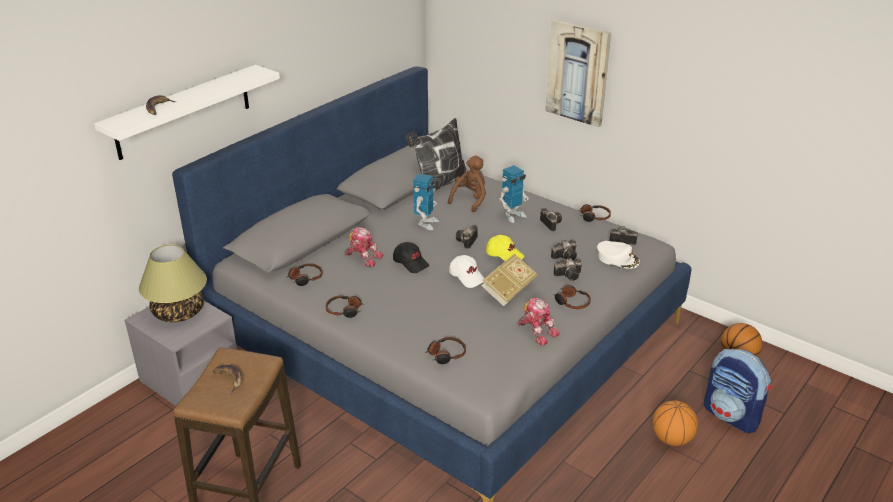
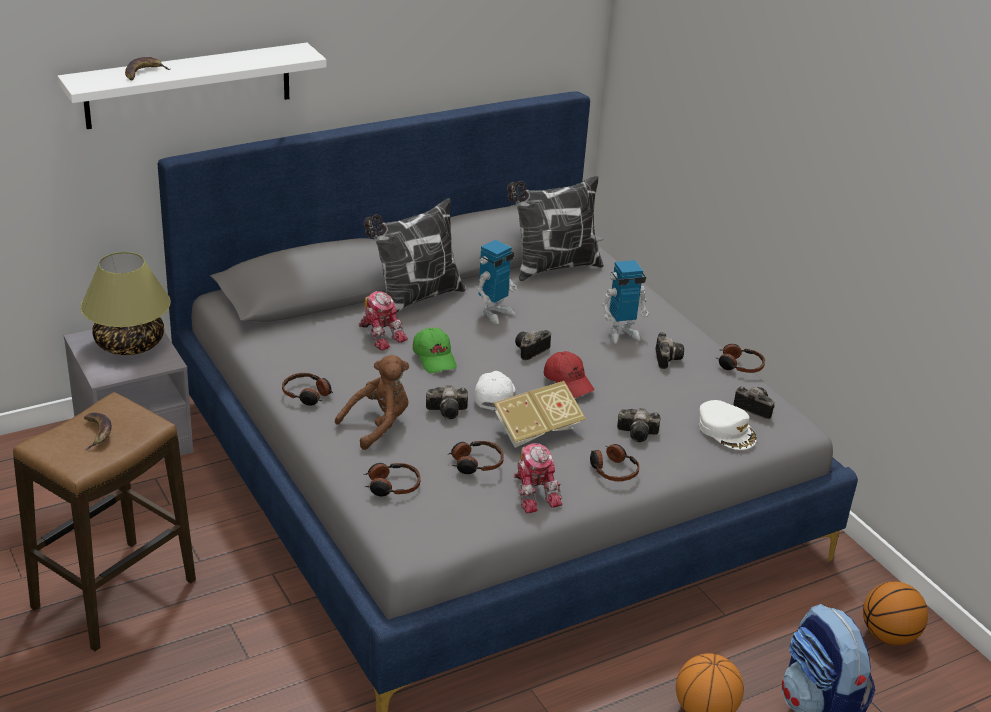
camera: 20 degrees right, 0 degrees up
headphones [286,263,323,286] -> headphones moved to [447,441,504,474]
black cap [393,242,429,273] -> green cap [413,328,457,373]
brown plush toy [448,155,486,212] -> brown plush toy moved to [335,355,409,450]
white cap [449,255,484,288] -> white cap turned 150 degrees counterclockwise [474,371,515,411]
yellow cap [486,235,525,261] -> red cap [544,351,594,398]
picture [545,19,611,127] -> none
camera [551,239,577,260] -> camera moved to [426,385,468,419]
none -> pillow [364,198,466,315]

